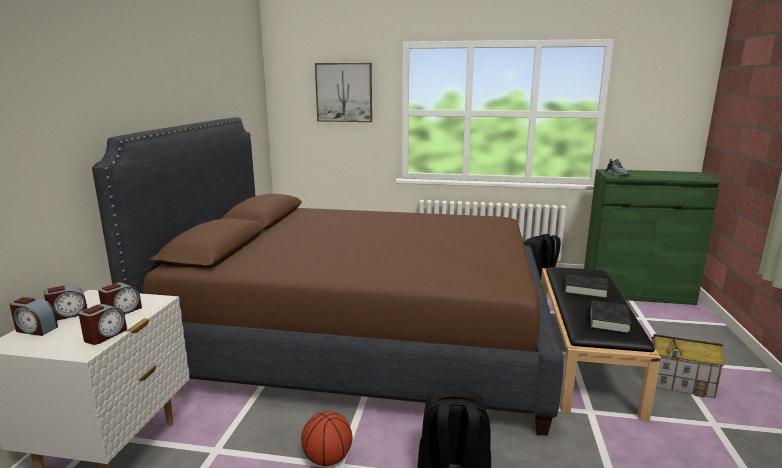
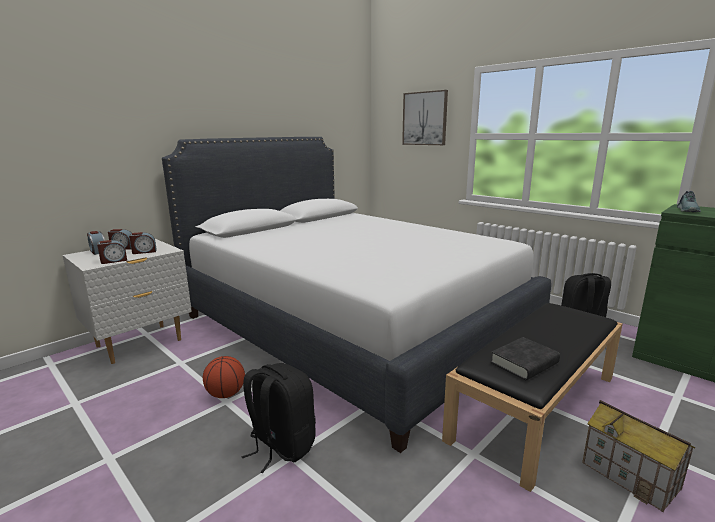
camera: 35 degrees right, 0 degrees up
brown bed [92,117,564,436] -> white bed [162,137,551,453]
black book [565,274,608,299] -> none

